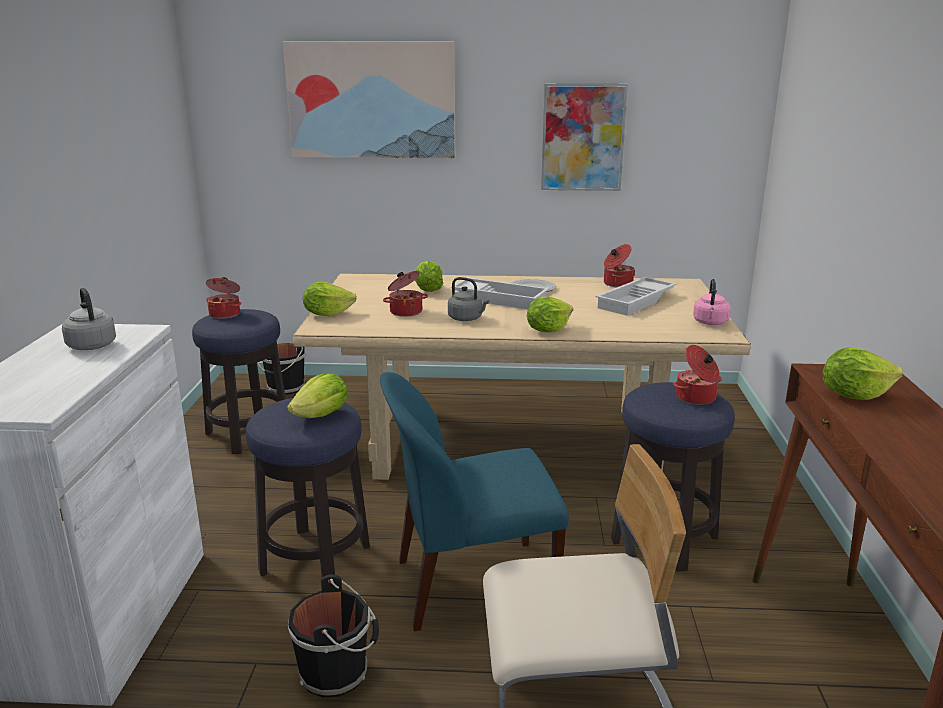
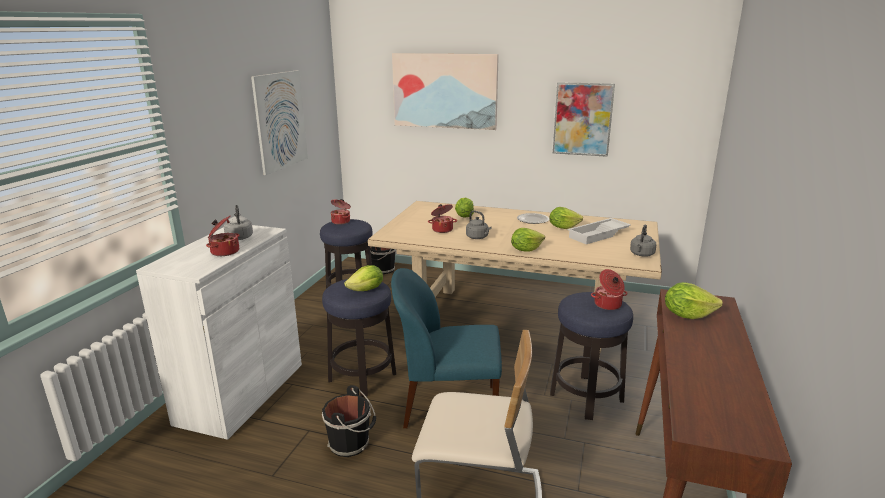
camera: 15 degrees right, 0 degrees up
lettuce [303,282,357,317] -> lettuce moved to [549,207,583,229]
white tray [451,277,549,309] -> none
cooking pot [604,244,635,287] -> cooking pot moved to [206,216,240,256]
pink kettle [693,279,731,325] -> grey kettle [630,224,656,257]
none -> picture [251,70,308,175]

